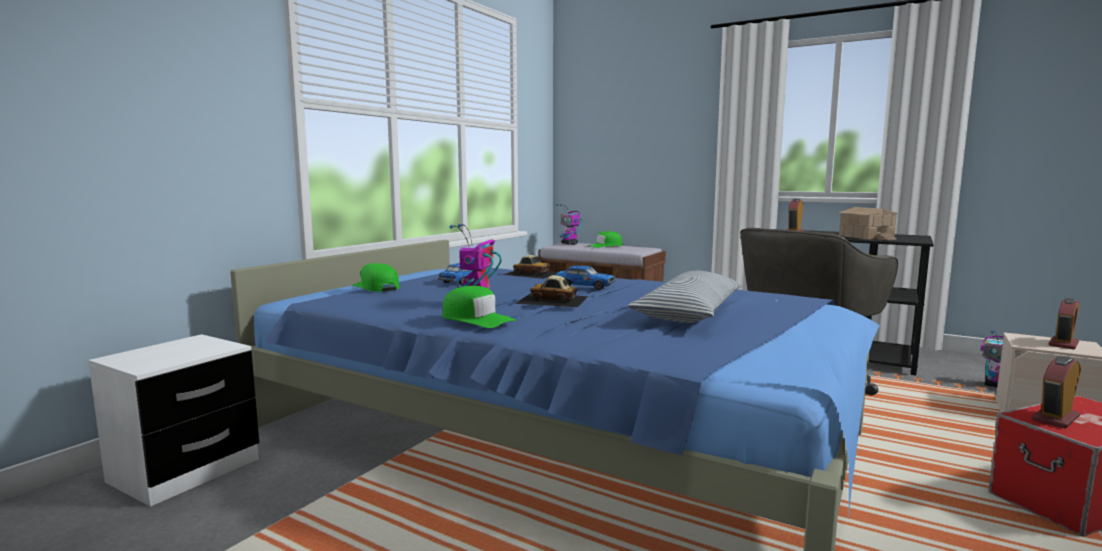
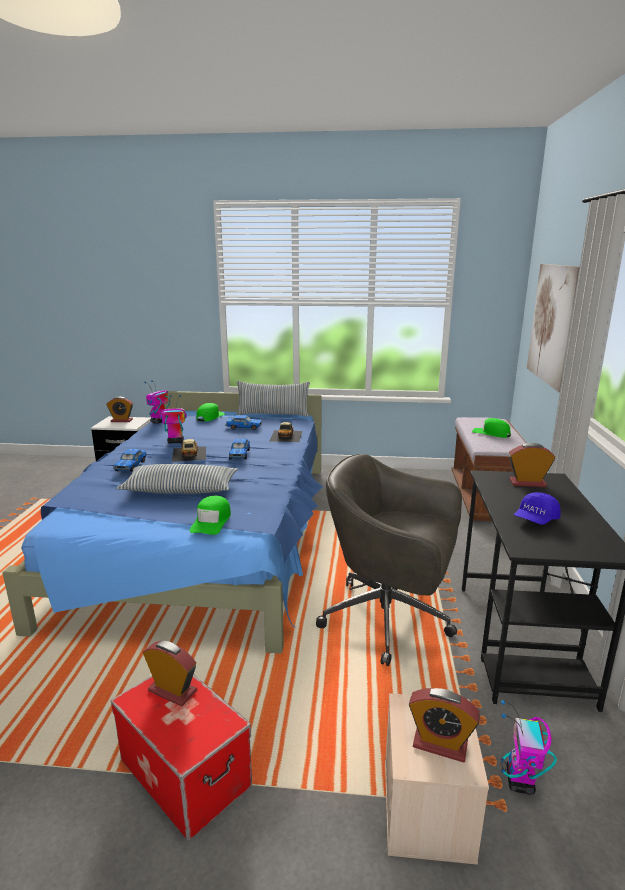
camera: 65 degrees right, 10 degrees up
green cap [442,286,516,328] -> green cap moved to [190,496,231,535]
toy robot [556,204,583,245] -> toy robot moved to [144,380,170,424]
toy house [838,207,899,240] -> blue cap [514,492,561,525]
none -> alarm clock [106,396,133,422]
none -> toy car [113,449,147,472]
none -> pillow [236,381,310,417]
none -> picture [527,264,580,393]

